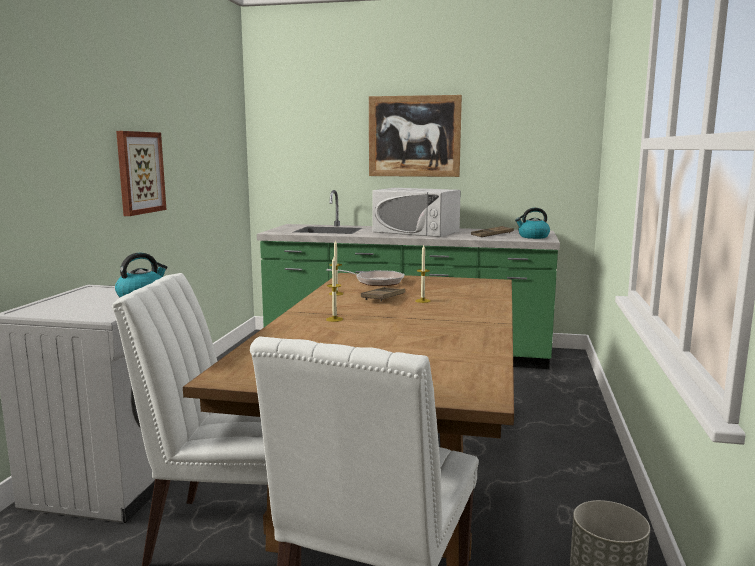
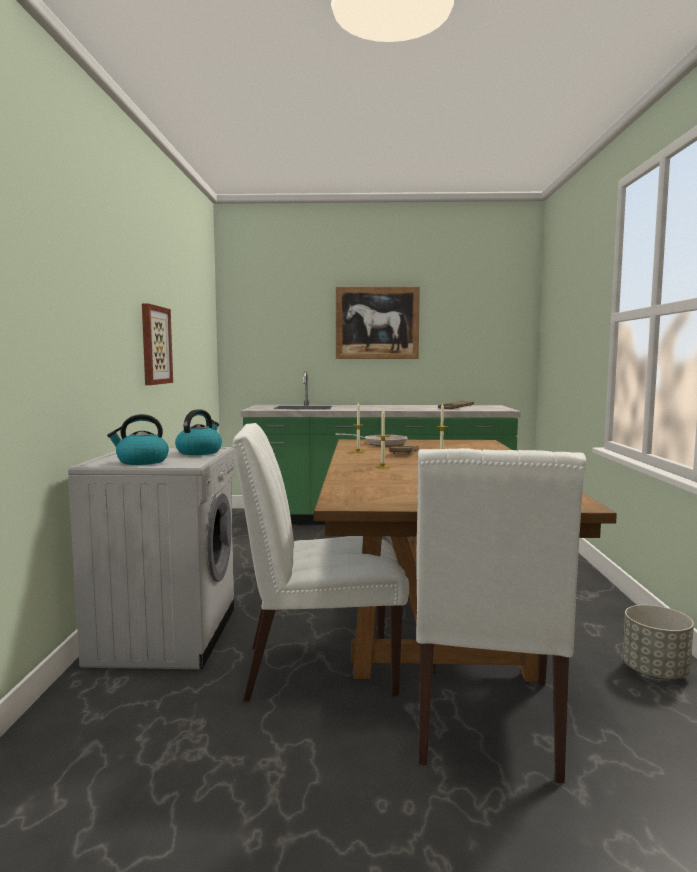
camera: 10 degrees left, 5 degrees down
white microwave [372,188,461,237] -> none
kettle [515,208,550,239] -> kettle moved to [107,414,169,465]

